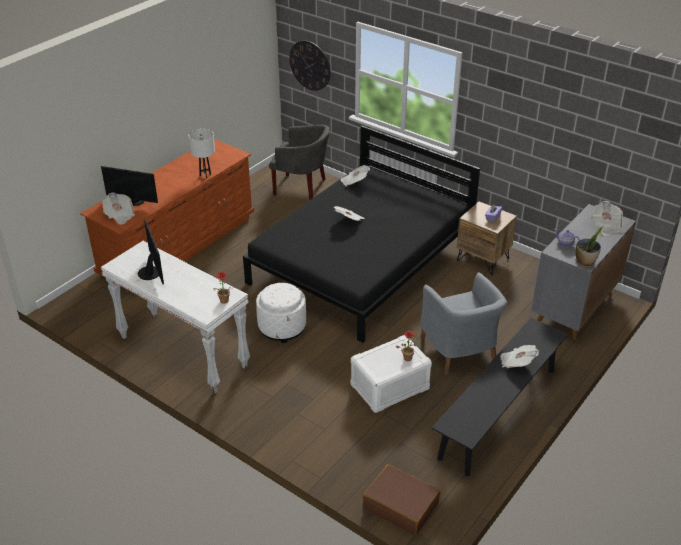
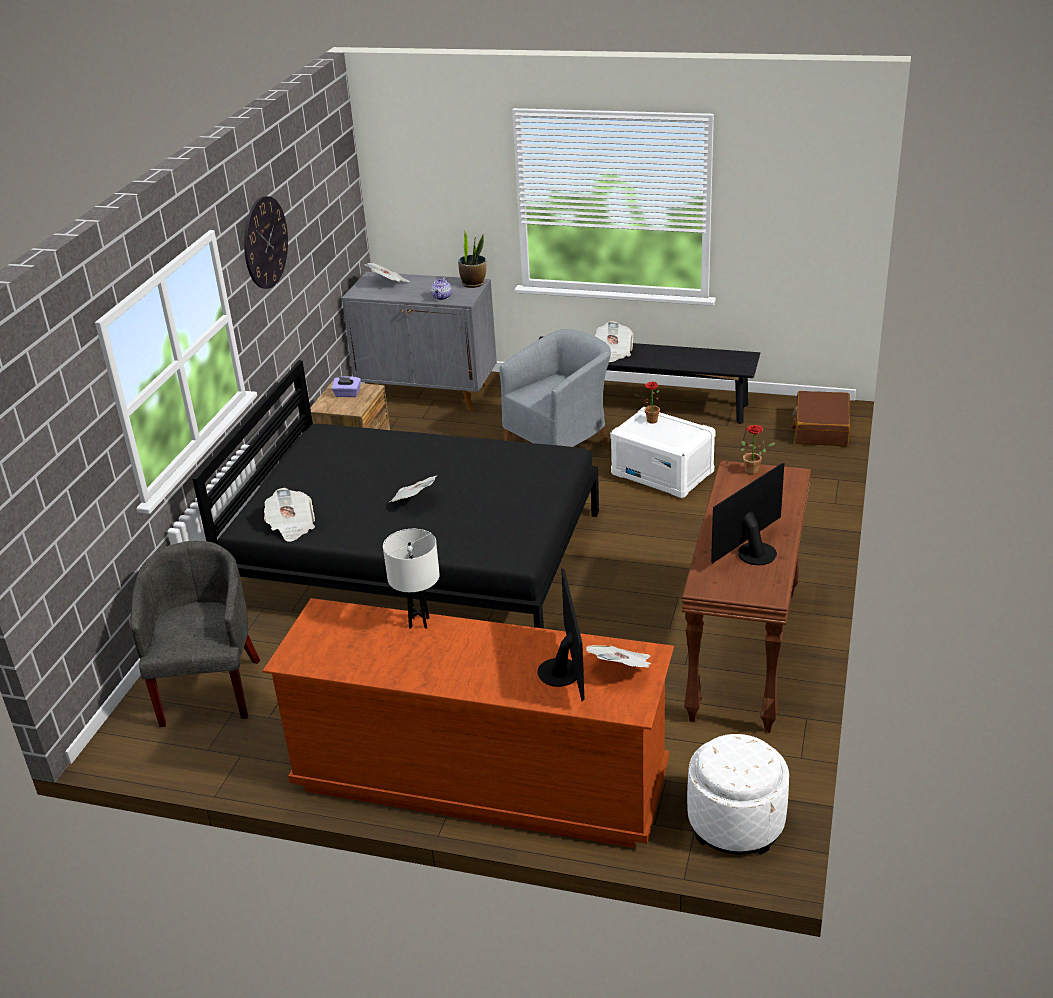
camera: 110 degrees left, 5 degrees down
white console table [101,241,250,393] -> brown console table [682,461,811,733]
white ottoman [256,283,306,343] -> white ottoman moved to [687,734,789,855]
wall clock [289,40,331,91] -> wall clock moved to [244,196,288,289]

